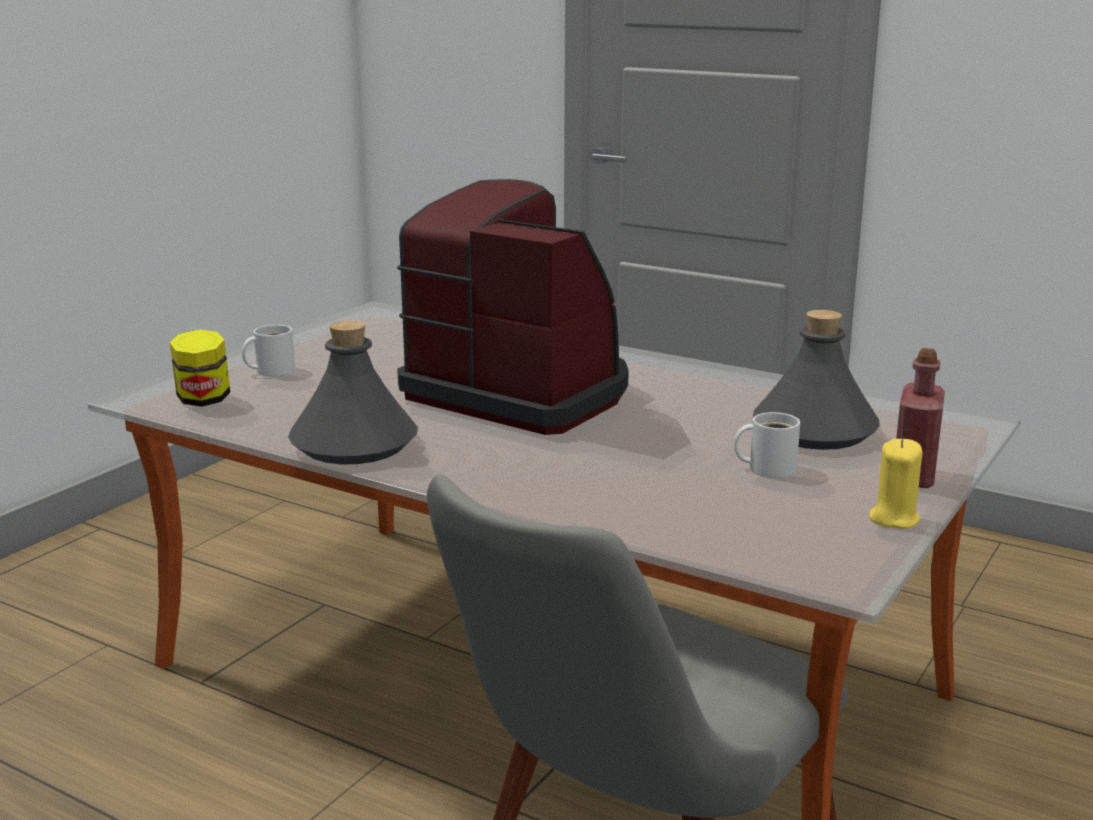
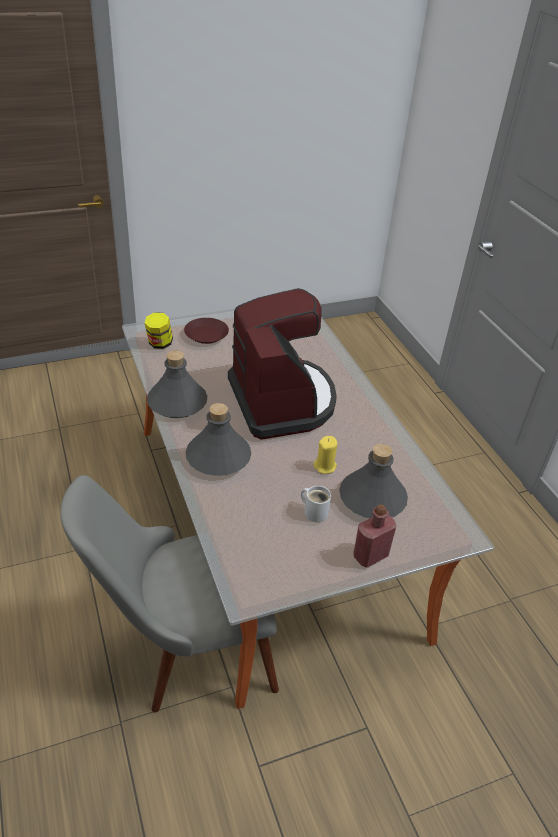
camera: 35 degrees right, 20 degrees up
white mug [242,325,295,376] -> brown plate [184,318,229,344]
yellow candle [869,439,922,529] -> yellow candle moved to [313,436,337,474]
none -> grey bottle [186,403,251,476]

